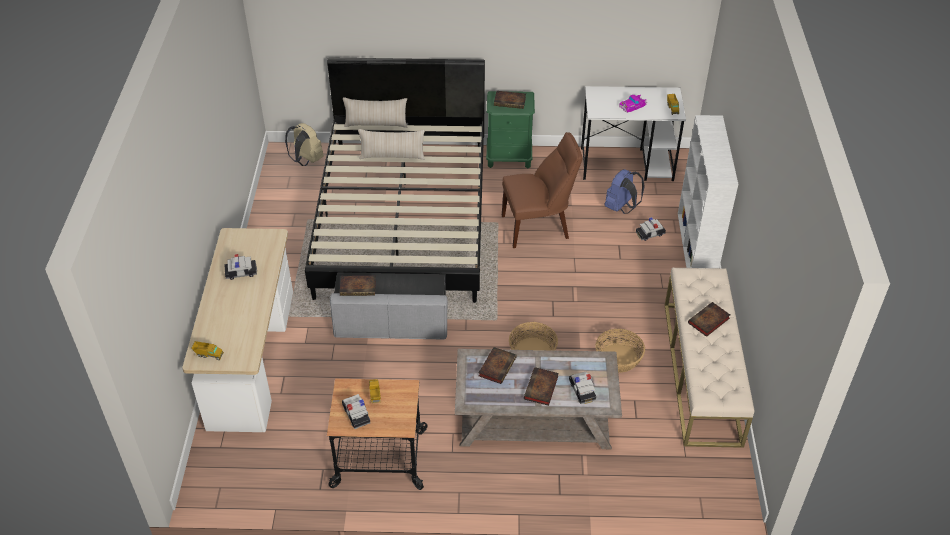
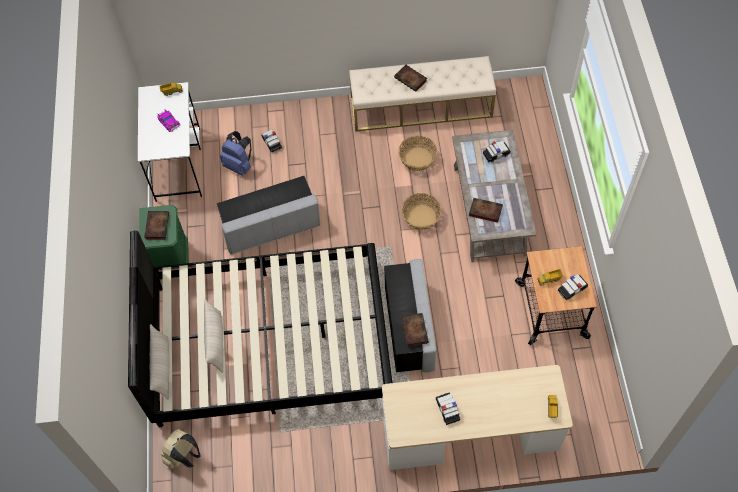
camera: 95 degrees left, 15 degrees up
brown chair [502,132,582,248] -> grey ottoman [217,176,320,254]
book [524,367,559,406] -> none
white bookcase [678,115,738,268] -> none

